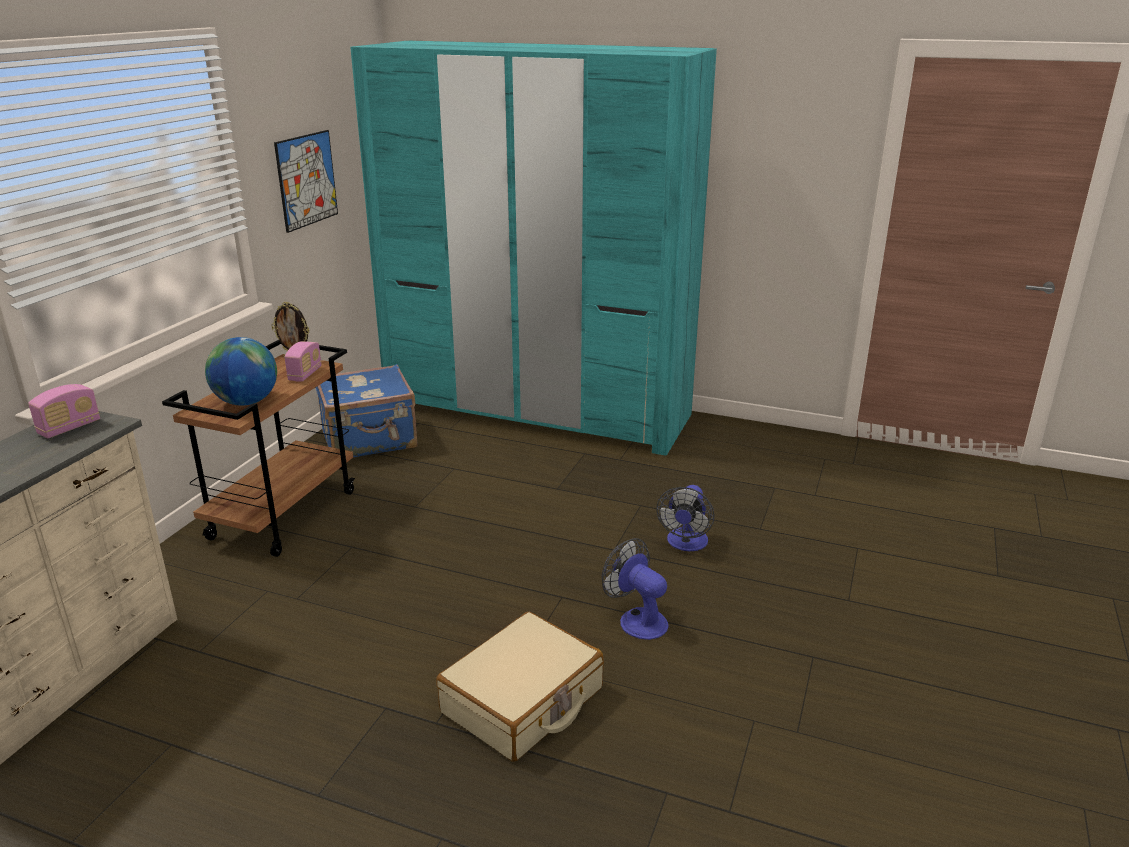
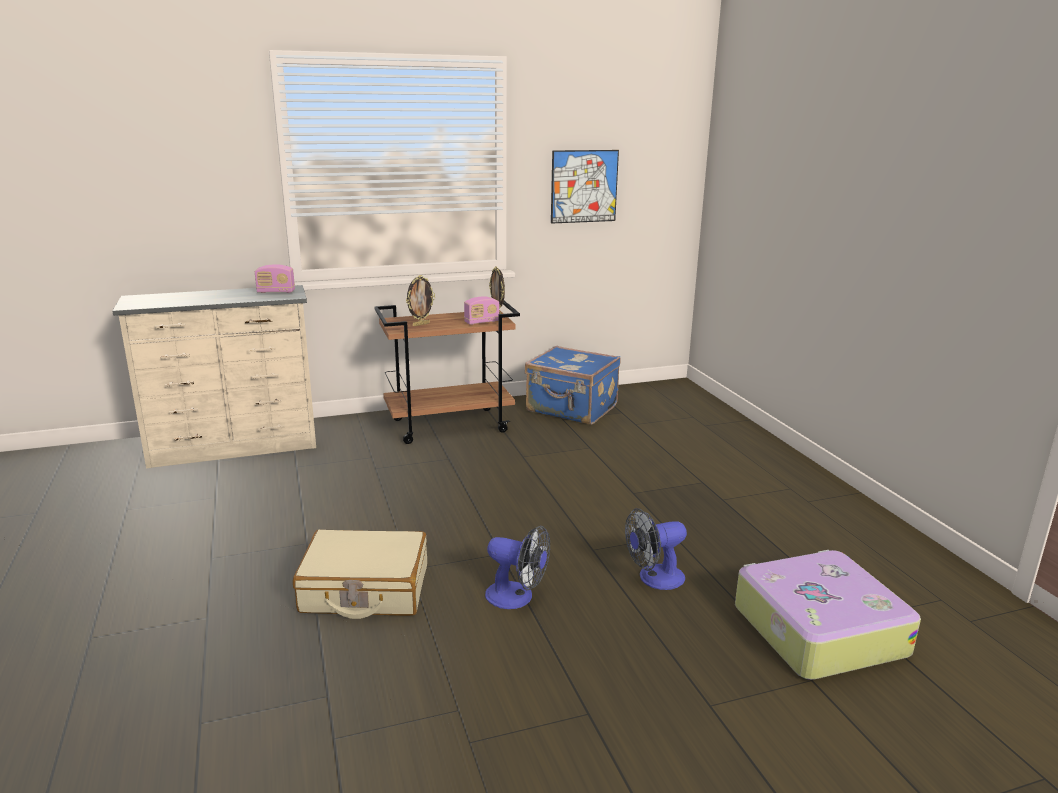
camera: 50 degrees right, 5 degrees down
globe [205,337,277,406] -> picture frame [406,275,435,326]
turquoise wardrobe [350,41,717,456] -> none
fan [602,538,669,640] -> fan turned 105 degrees clockwise [485,526,550,609]
none -> suitcase [735,550,921,680]

